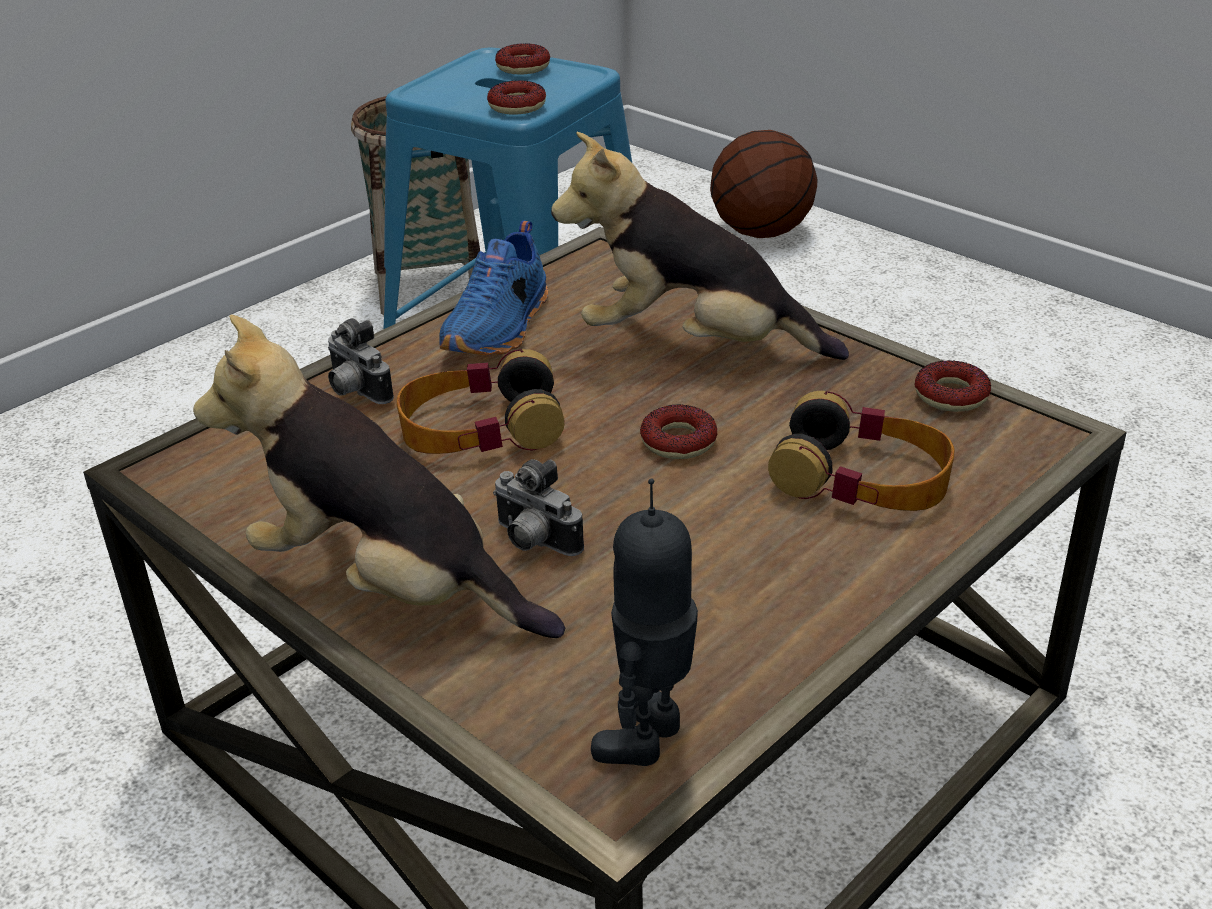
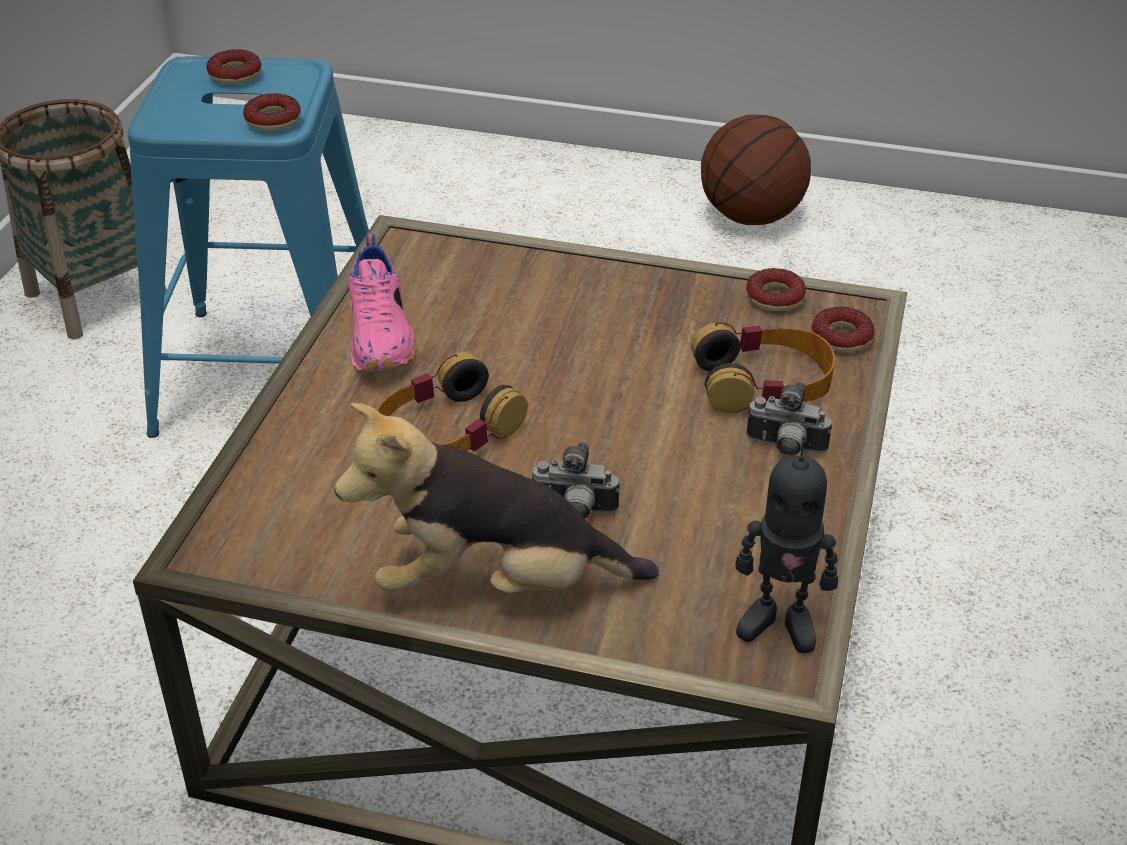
camera: 30 degrees left, 5 degrees up
camera [328,318,394,404] -> camera moved to [746,382,832,456]
blue shoe [439,220,548,355] -> pink shoe [348,234,416,371]
plush toy [551,132,849,360] -> none
toy robot [591,478,698,766] -> toy robot turned 75 degrees counterclockwise [736,436,838,653]
donut [640,405,717,459] -> donut moved to [812,307,874,352]
basketball [710,130,818,238] -> basketball moved to [701,115,811,225]

